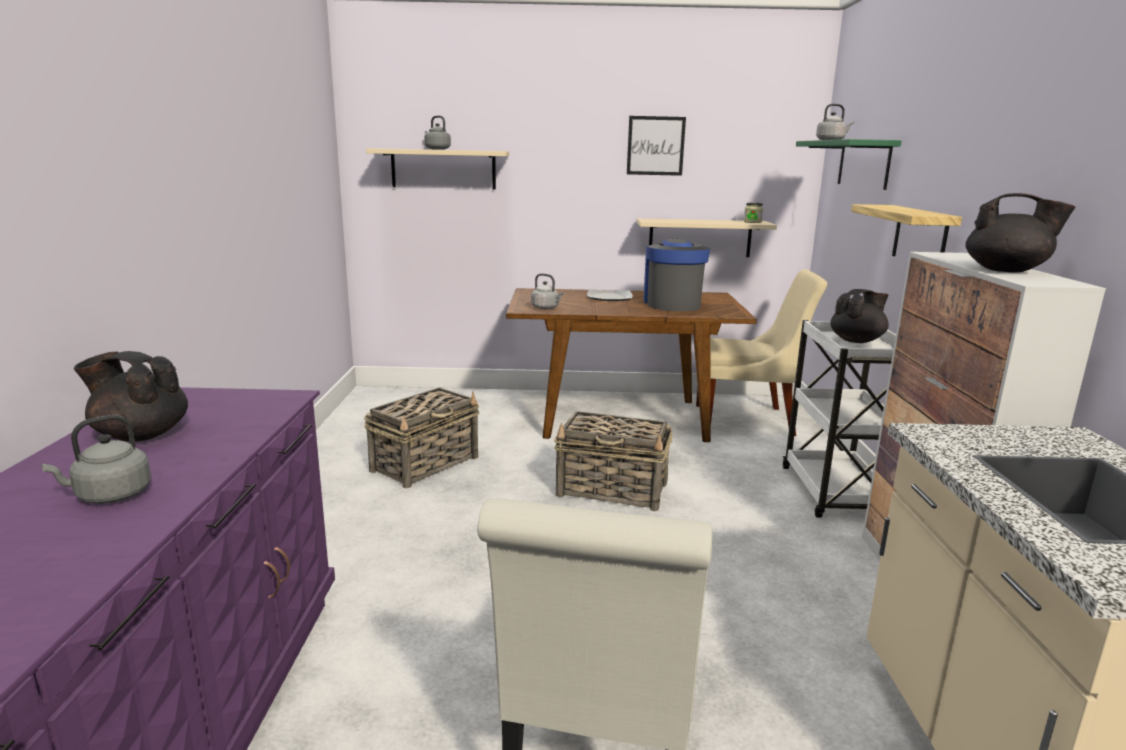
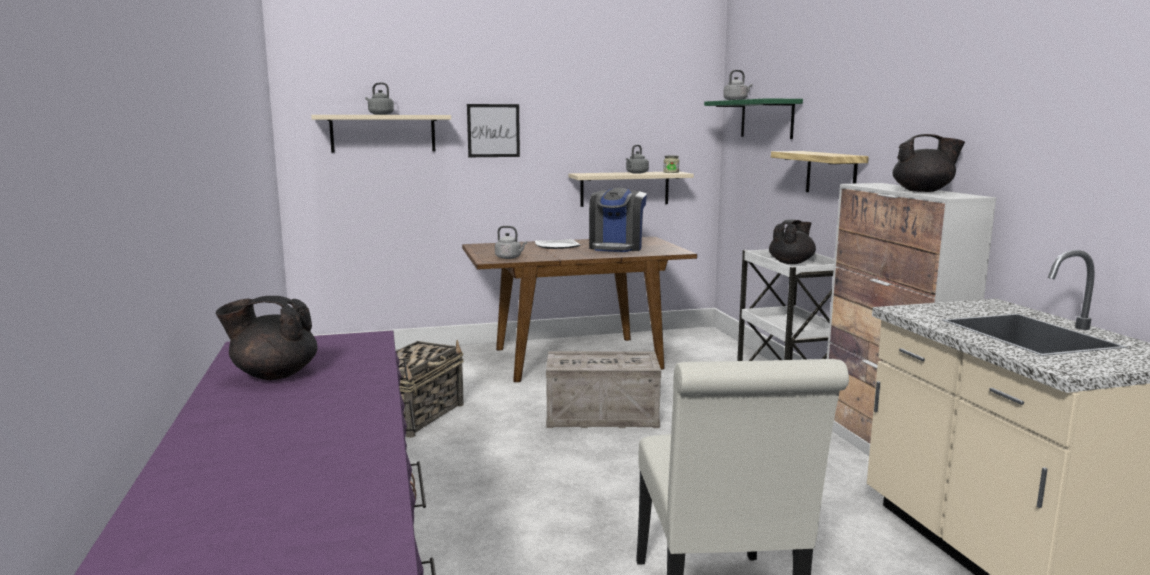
camera: 15 degrees left, 5 degrees down
grey kettle [42,414,151,504] -> grey kettle moved to [626,145,649,174]
basket [554,411,673,511] -> crate [546,351,661,428]
picture [627,116,686,176] -> picture moved to [467,104,520,157]
coffee machine [643,238,710,311] -> coffee machine turned 150 degrees counterclockwise [589,188,647,252]
beige chair [696,269,827,436] -> none

